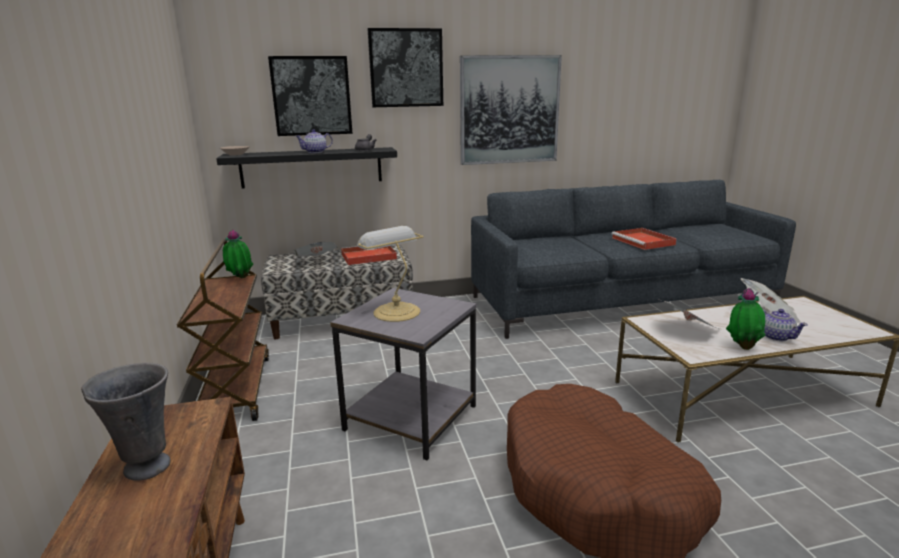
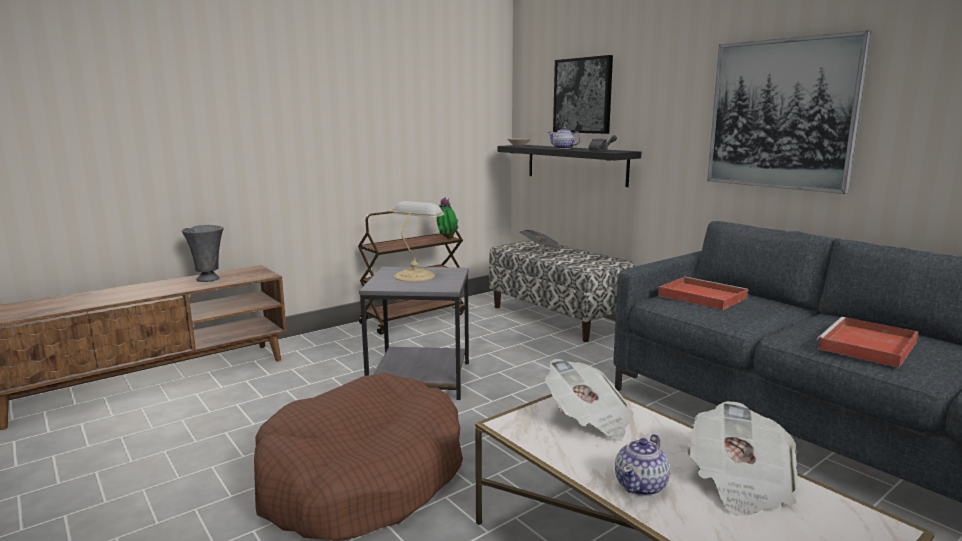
camera: 65 degrees right, 5 degrees down
red tray [341,246,397,265] -> red tray moved to [658,277,748,310]
picture [367,28,443,107] -> none
potted plant [726,288,765,350] -> none

